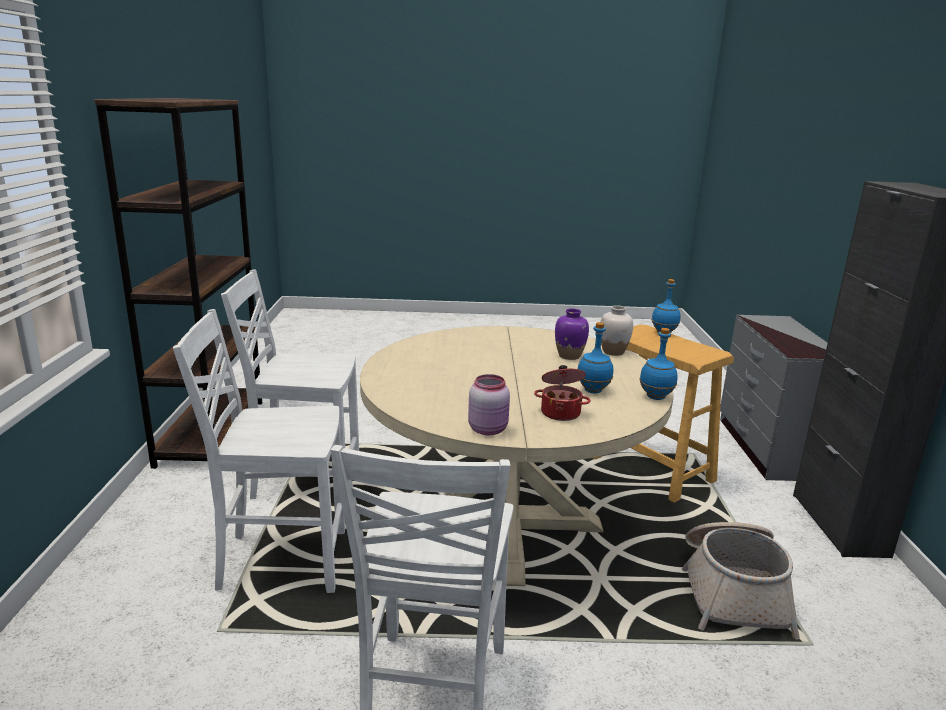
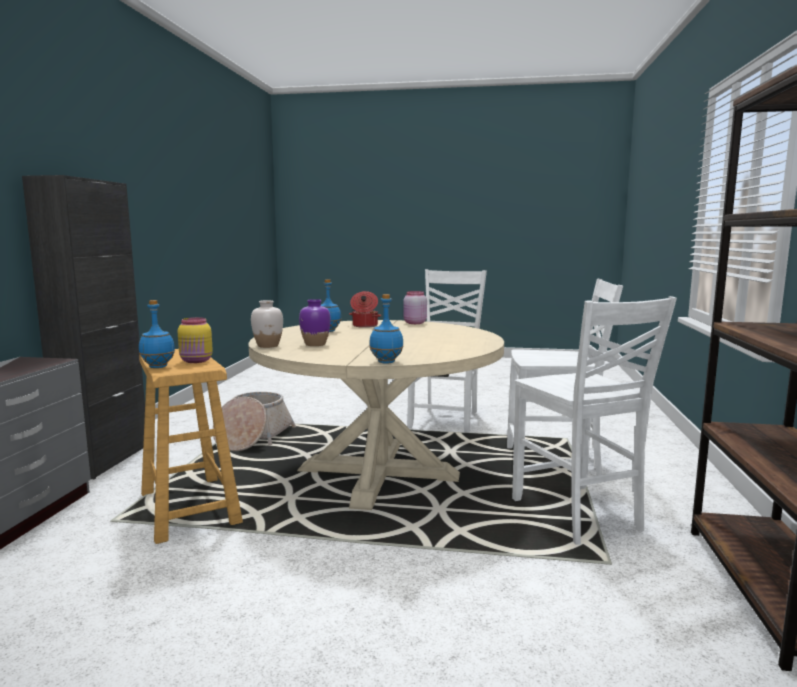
camera: 170 degrees left, 10 degrees down
white chair [221,269,359,499] -> white chair turned 60 degrees clockwise [512,296,677,545]
blue bottle [640,328,677,400] -> blue bottle moved to [369,294,404,363]
none -> yellow jar [178,317,213,363]

